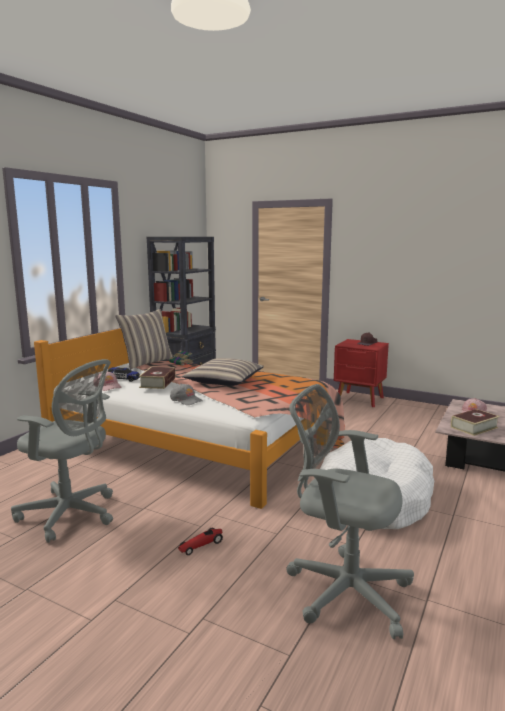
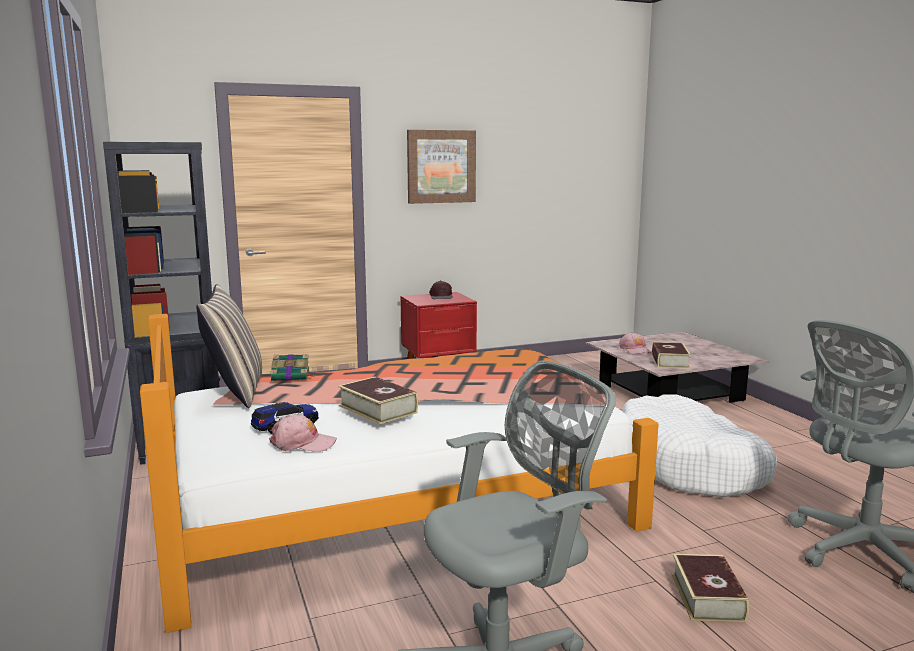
camera: 50 degrees left, 0 degrees up
grey cap [170,383,203,405] -> none
toy car [178,528,223,555] -> book [671,554,749,622]
pillow [182,358,264,386] -> none
none -> picture [407,130,476,204]

